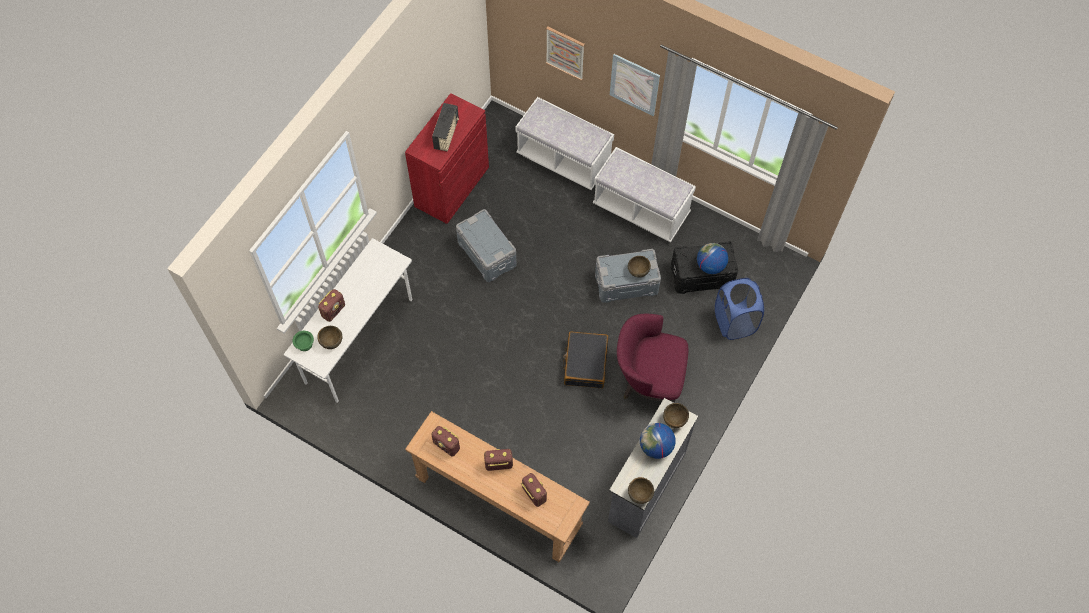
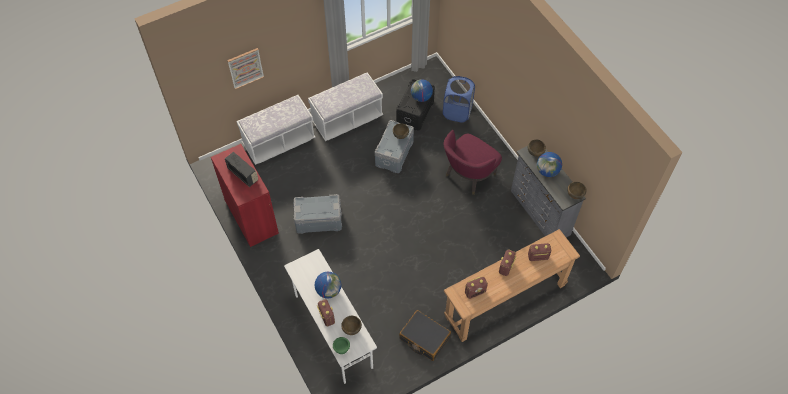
camera: 60 degrees left, 5 degrees down
black suitcase [563,331,608,388] -> black suitcase moved to [399,310,451,361]
picture [610,54,660,116] -> none
none -> globe [315,272,341,298]

